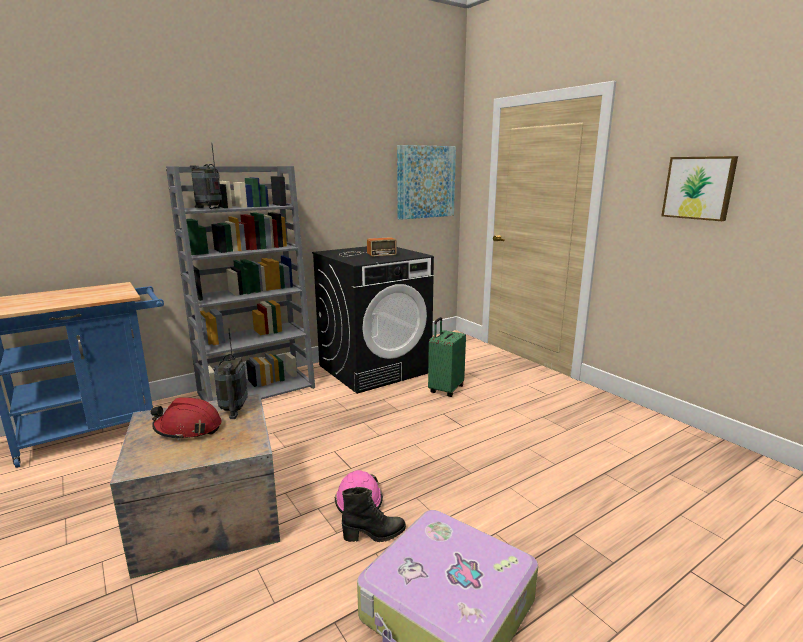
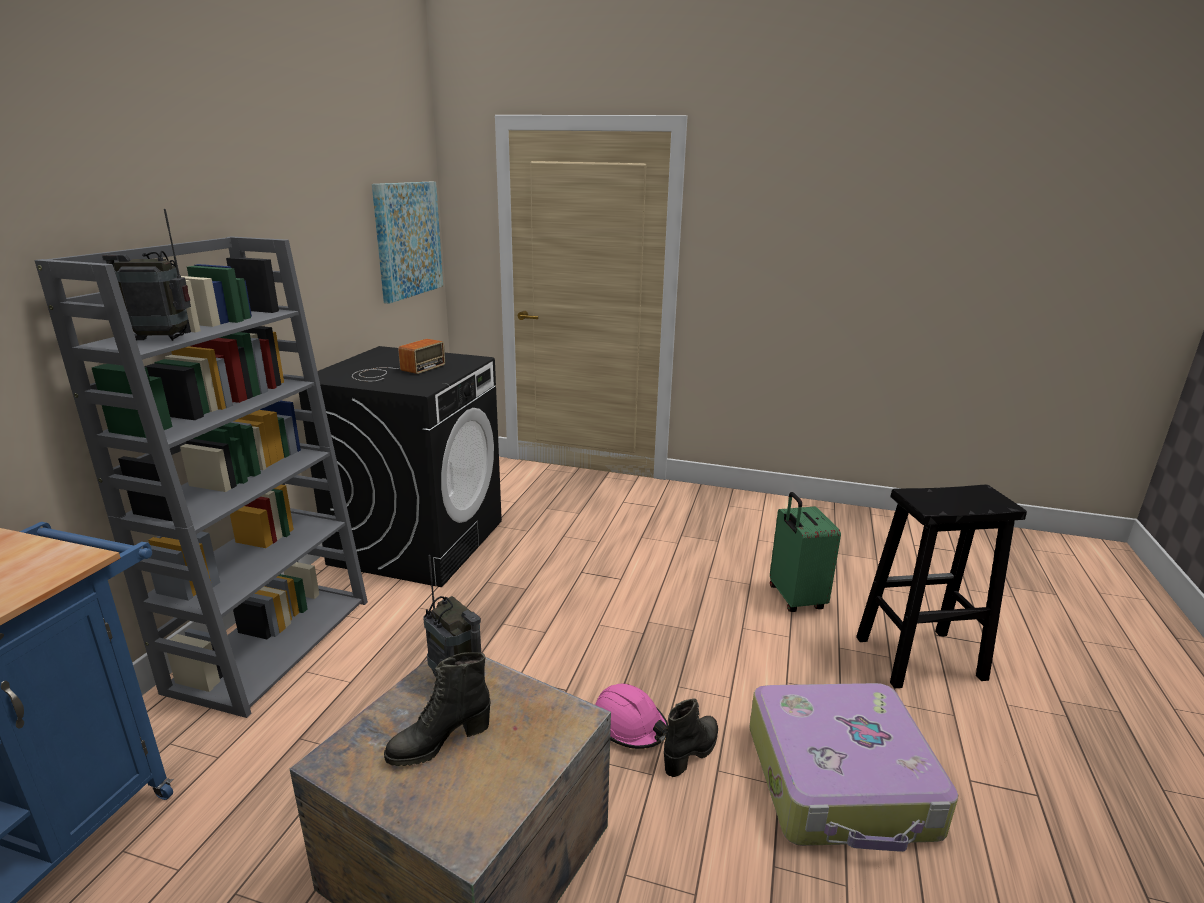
camera: 40 degrees left, 5 degrees up
red hard hat [151,398,221,441] -> black boot [384,652,491,766]
green suitcase [428,317,466,397] -> green suitcase moved to [770,492,841,612]
picture [662,156,738,221] -> none
none -> black stool [856,485,1027,689]

